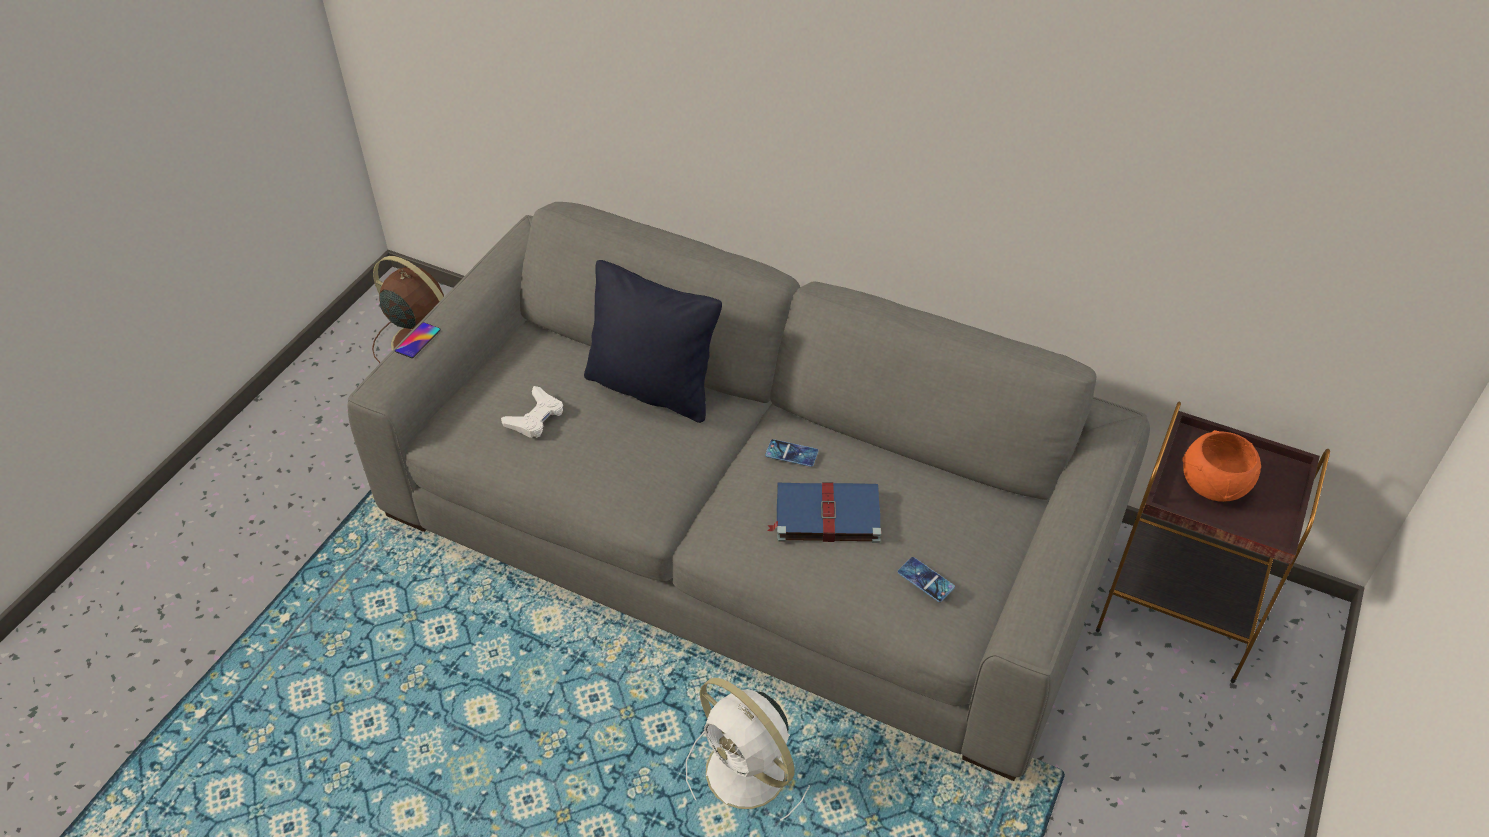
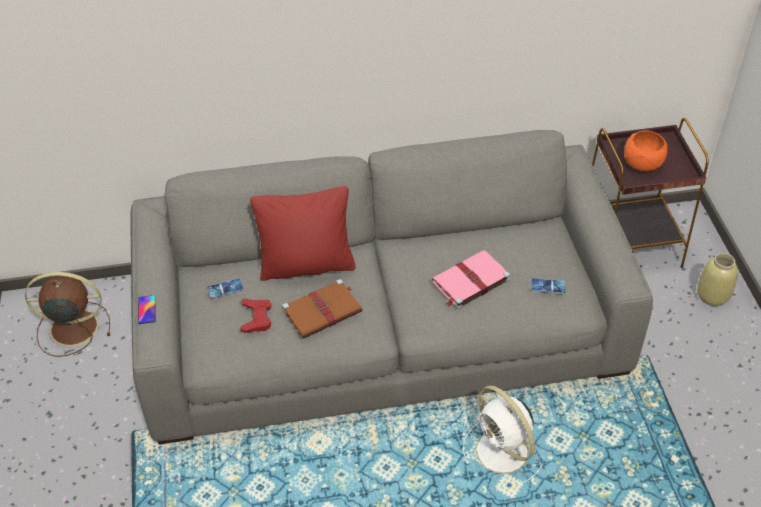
camera: 35 degrees left, 0 degrees up
white game controller [501,386,563,438] -> red game controller [240,299,271,333]
black pillow [584,260,722,423] -> red pillow [250,186,356,281]
white fan [686,678,810,820] -> white fan turned 45 degrees clockwise [463,385,543,483]
phone [765,439,818,467] -> phone moved to [208,278,243,298]
blue book [767,482,882,543] -> pink book [432,250,510,309]
none -> brown book [282,279,362,339]
none -> beige vase [697,253,738,306]

